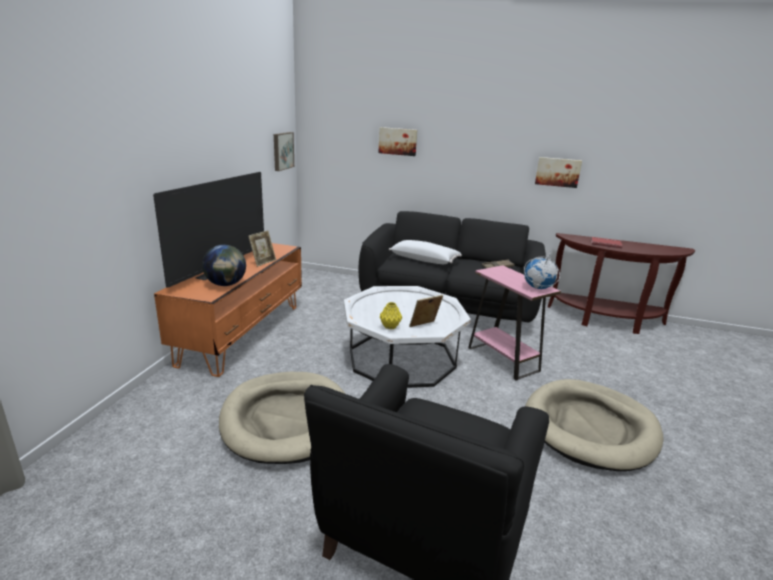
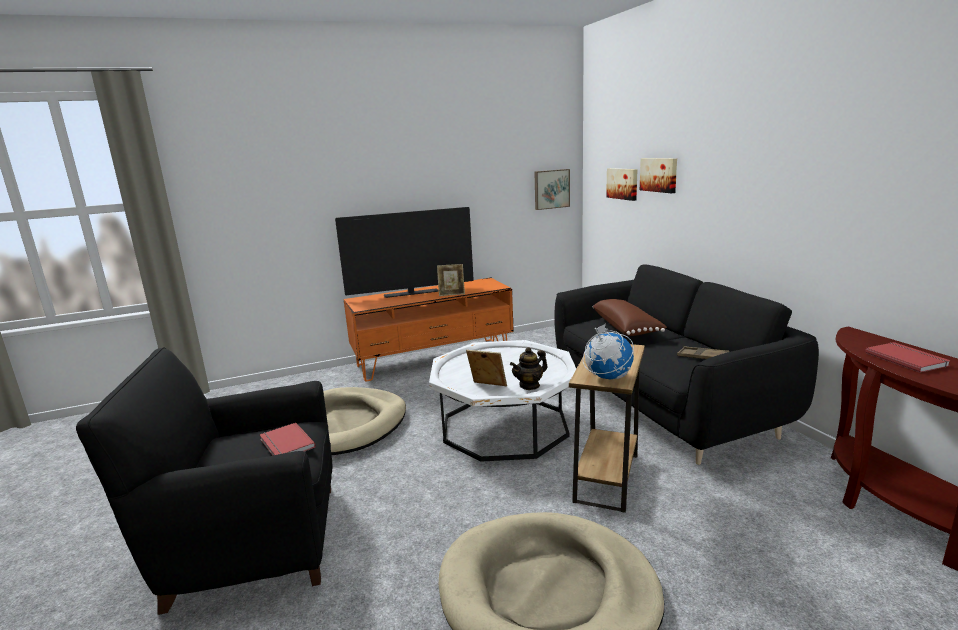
camera: 55 degrees right, 5 degrees down
globe [202,245,246,286] -> none
yellow vase [380,302,402,330] -> none
white pillow [389,240,462,264] -> brown pillow [593,299,667,336]
pink side table [468,265,561,381] -> brown side table [569,344,645,513]
picture [535,157,582,188] -> picture moved to [606,168,638,201]
none -> red book [260,423,316,456]
none -> teapot [510,347,548,390]

